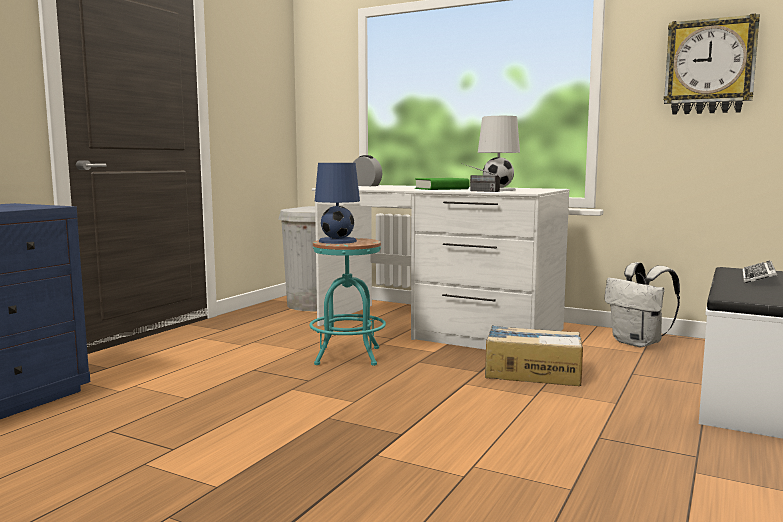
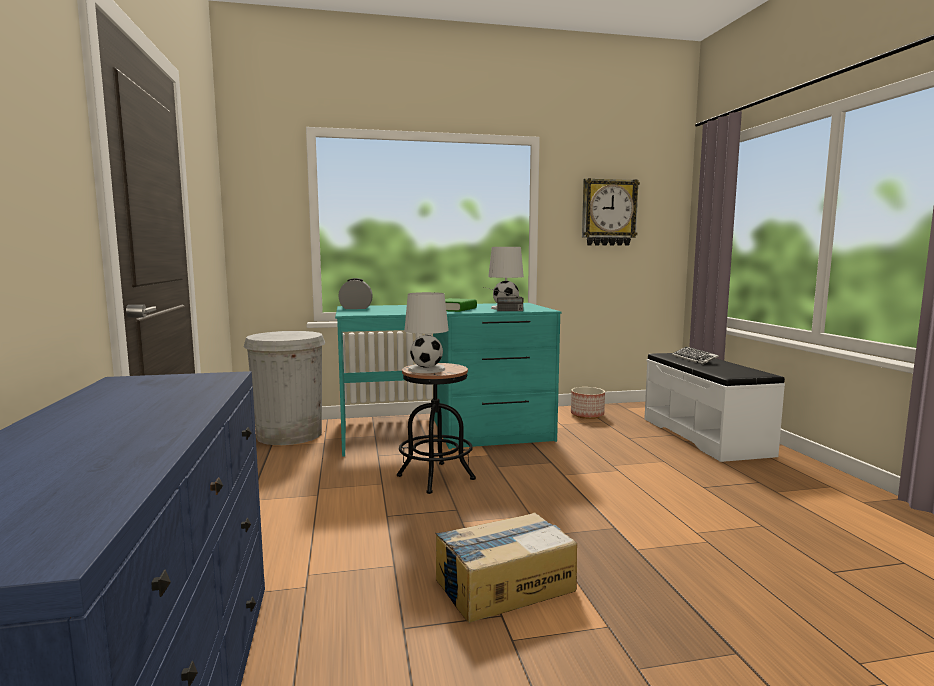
camera: 40 degrees left, 0 degrees up
turquoise stool [309,238,386,366] -> black stool [397,363,476,494]
white desk [312,185,570,350] -> turquoise desk [335,303,562,457]
blue table lamp [315,163,360,244] -> white table lamp [404,292,449,373]
cardboard box [485,325,583,386] -> cardboard box moved to [436,513,577,623]
white backpack [604,262,680,347] -> planter [571,387,605,419]

